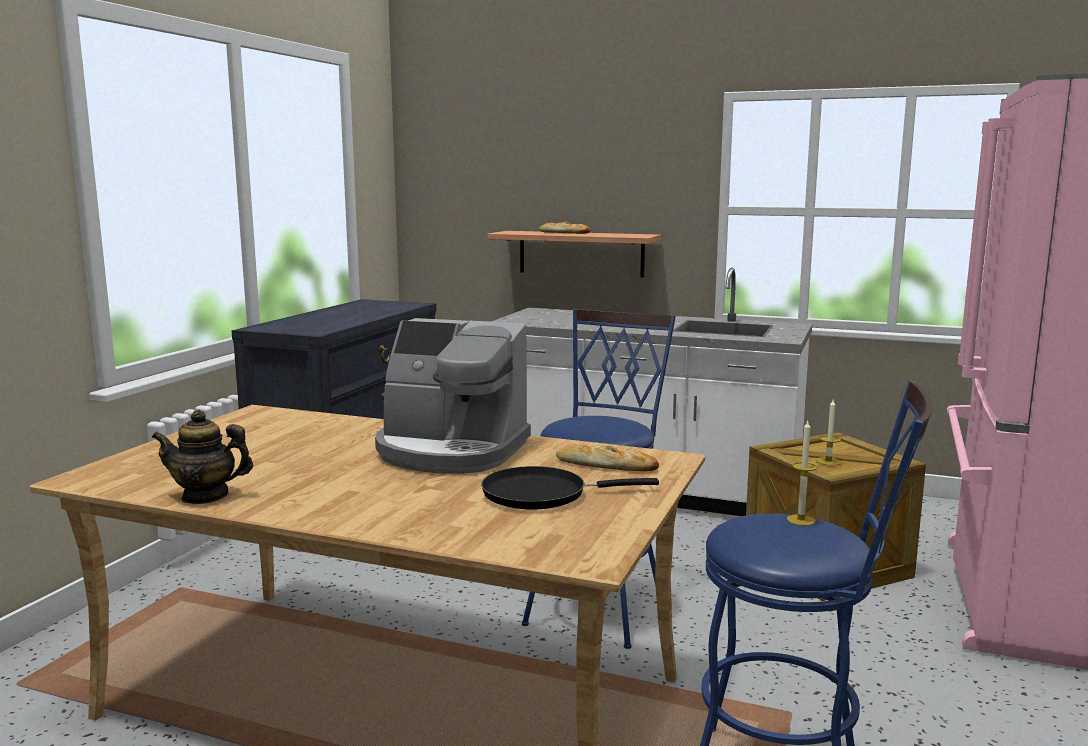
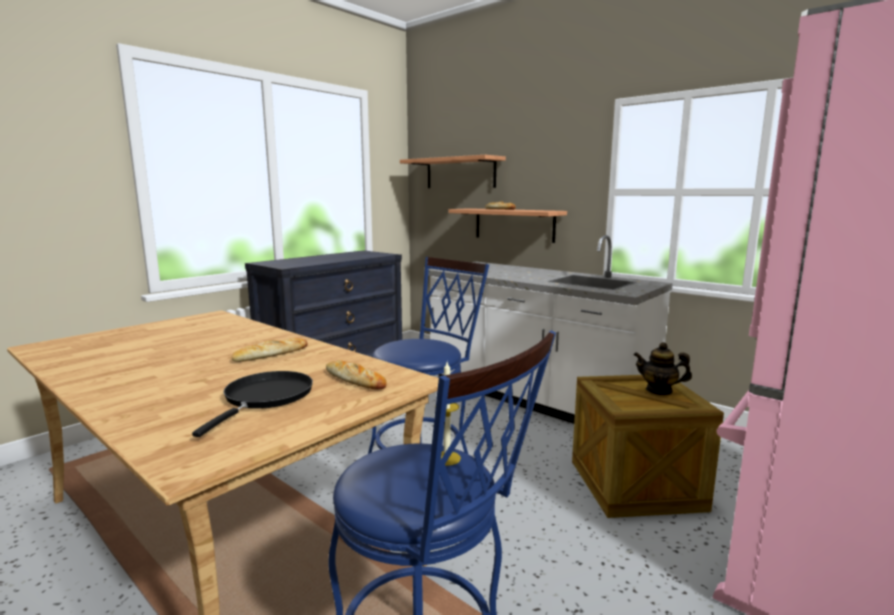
camera: 20 degrees right, 0 degrees up
teapot [152,409,253,504] -> teapot moved to [633,342,692,395]
coffee machine [375,318,531,474] -> bread [232,338,308,362]
black frying pan [481,466,659,510] -> black frying pan turned 90 degrees clockwise [192,371,313,437]
candle [816,400,841,466] -> none
none -> shelf [400,155,506,188]

